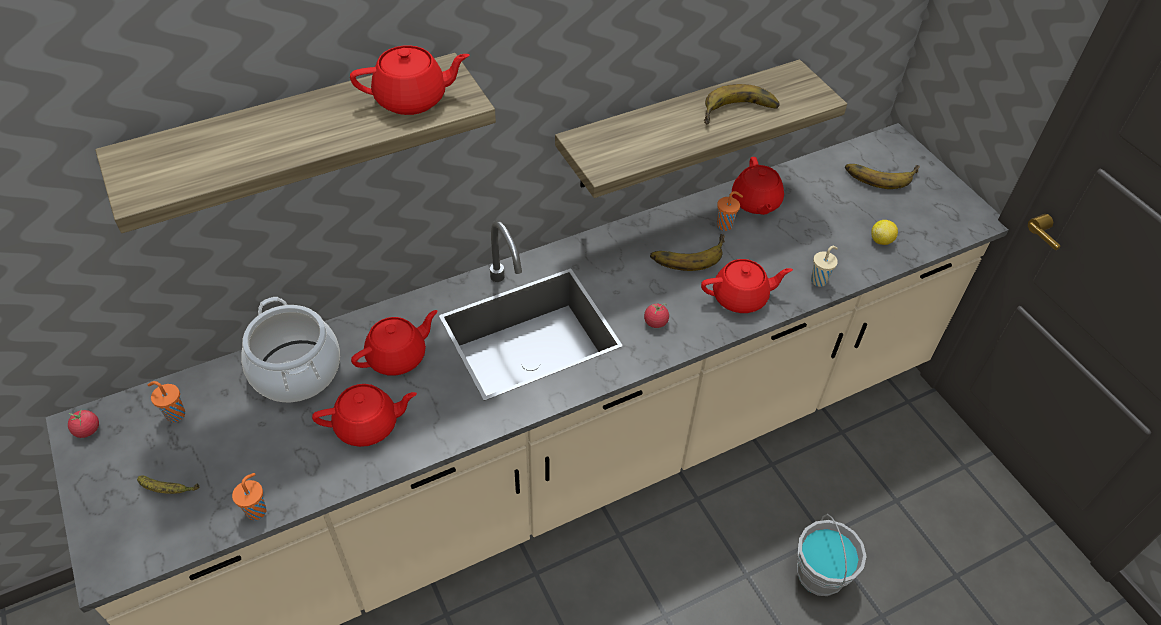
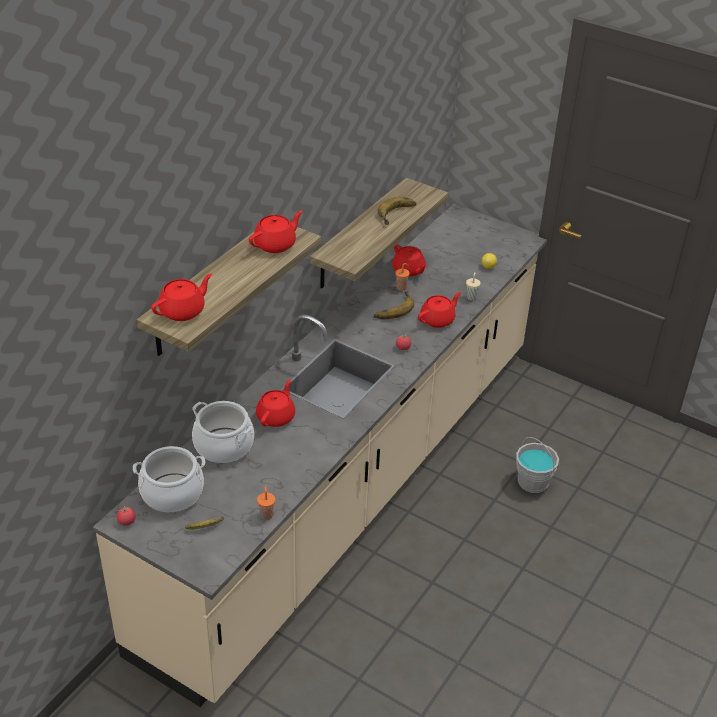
camera: 30 degrees left, 10 degrees down
orange cup [148,381,185,422] -> cooking pot [133,446,205,513]
red teapot [312,384,417,447] -> red teapot moved to [151,274,212,321]
banana [845,164,920,189] -> none

